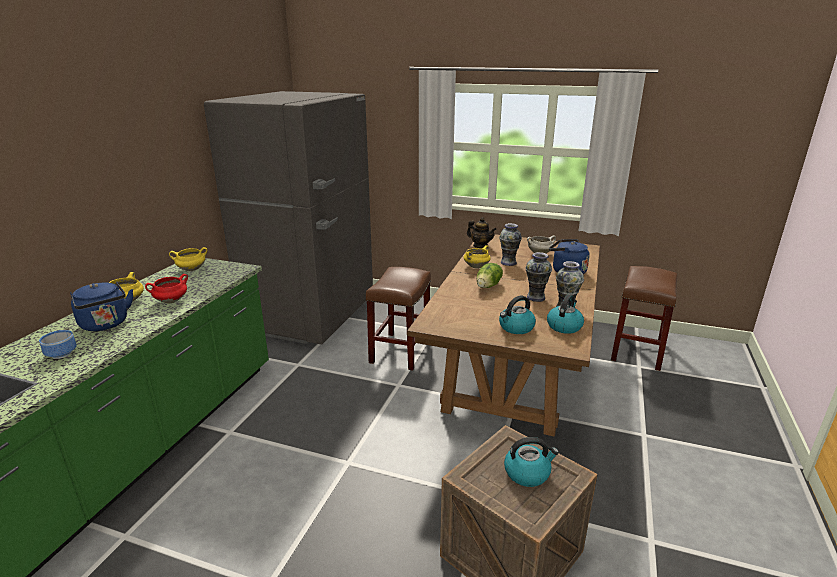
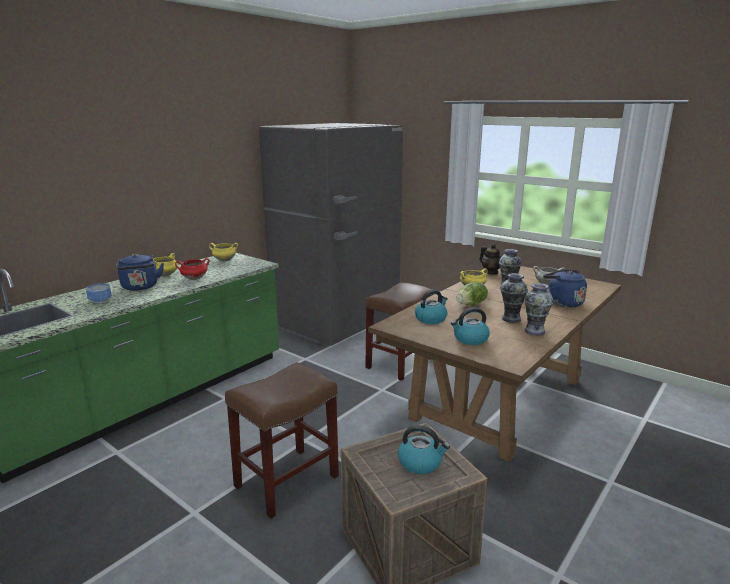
camera: 20 degrees right, 5 degrees down
kettle [547,294,584,334] -> kettle moved to [415,290,448,324]
brown stool [611,266,677,371] -> brown stool moved to [225,362,339,519]

